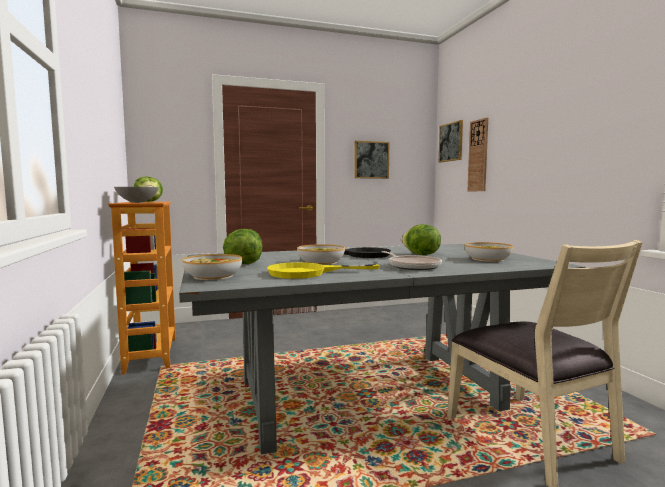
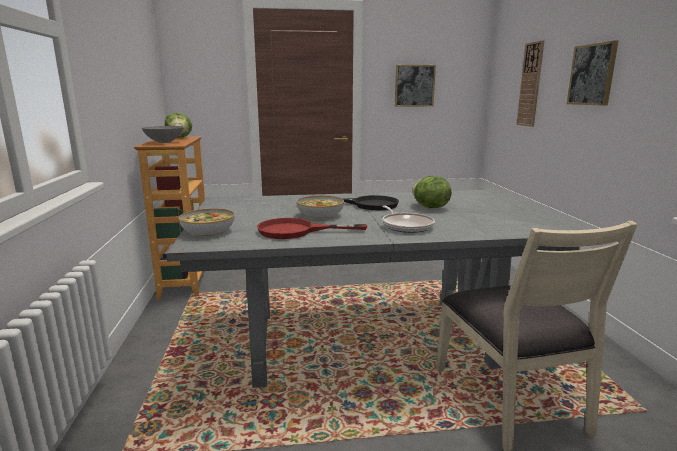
camera: 10 degrees right, 10 degrees up
lettuce [223,229,262,264] -> none
yellow frying pan [267,262,380,279] -> red frying pan [257,218,368,239]
picture [439,120,463,162] -> picture moved to [567,40,619,106]
bowl [464,242,513,262] -> none

